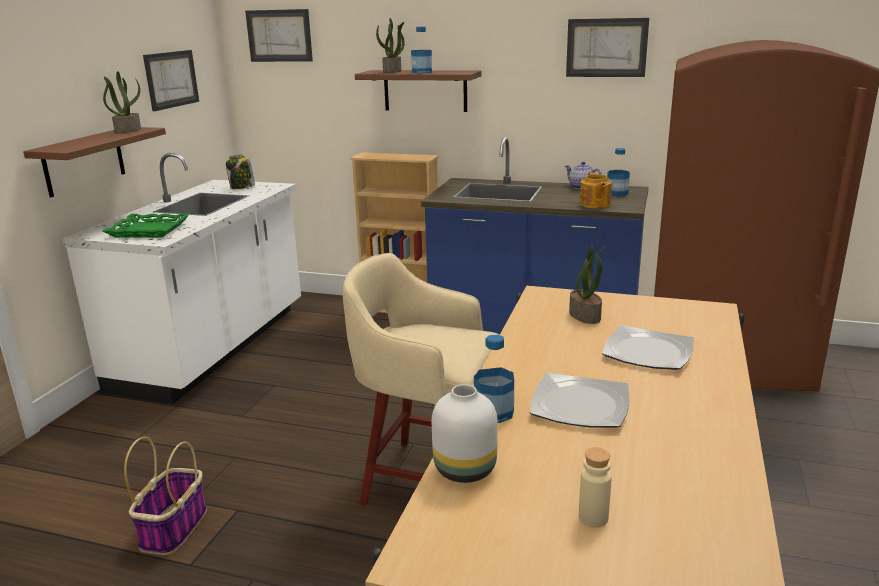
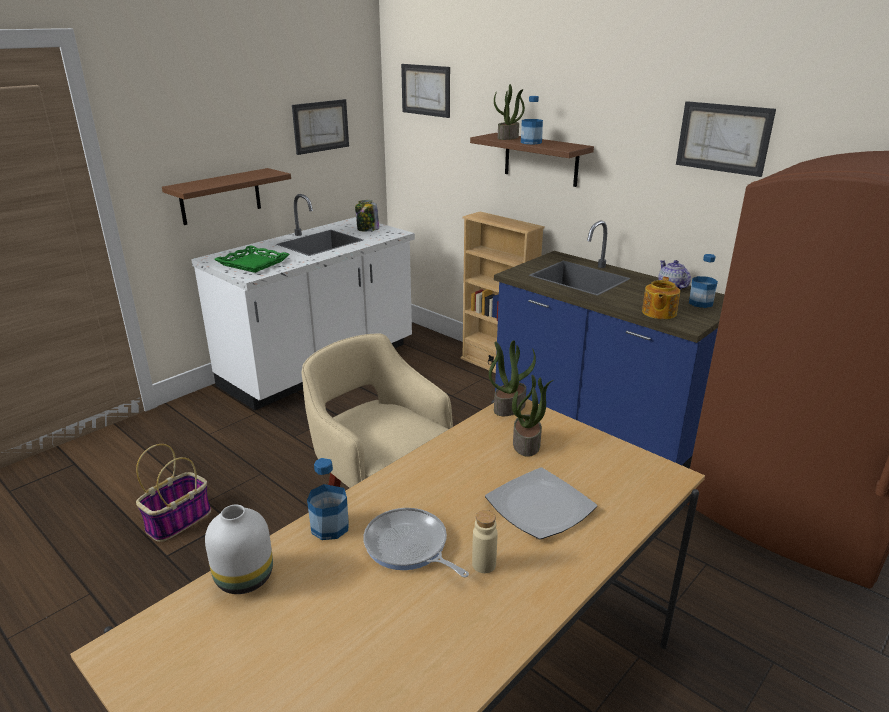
camera: 25 degrees right, 5 degrees up
potted plant [103,71,141,133] -> potted plant moved to [489,340,536,416]
plate [530,373,629,428] -> frying pan [363,508,469,578]
beige bottle [579,448,612,528] -> beige bottle moved to [472,510,498,573]

